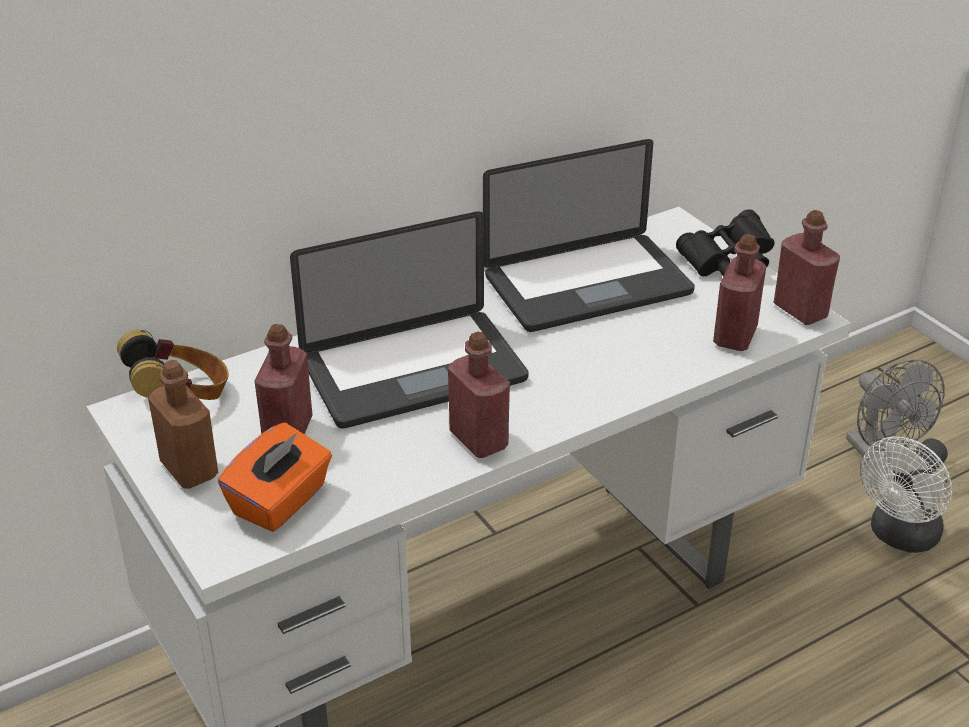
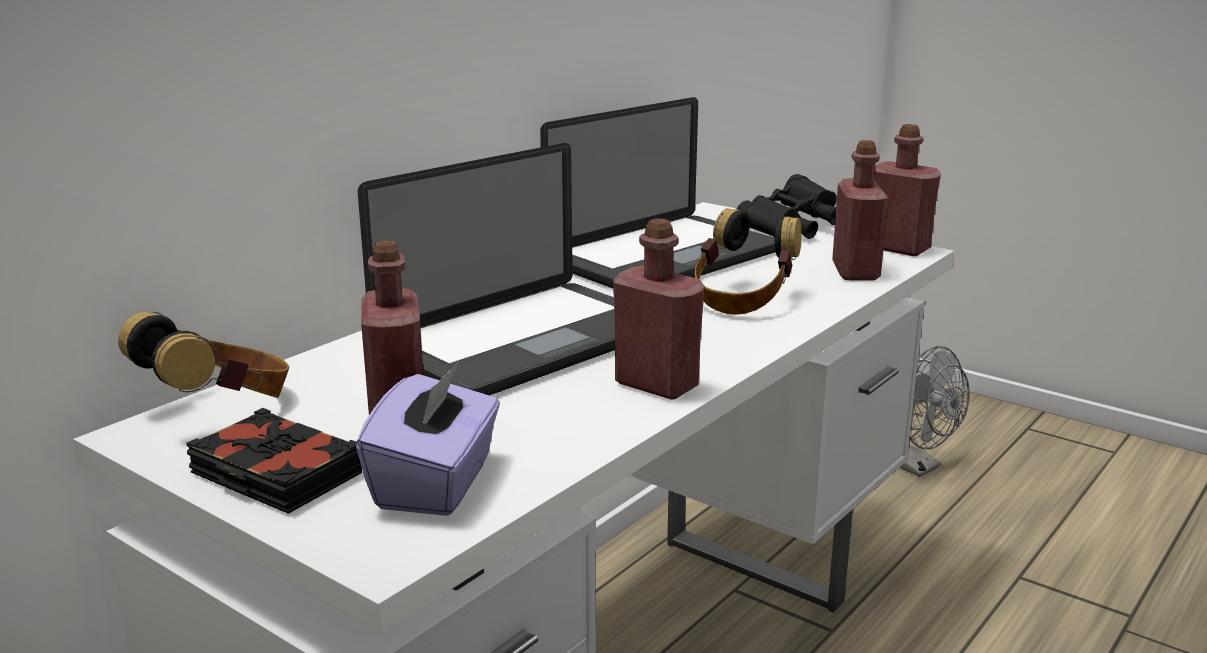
camera: 20 degrees left, 15 degrees down
brown bottle [148,360,218,489] -> black book [186,408,362,514]
orange tissue box [218,422,332,532] -> purple tissue box [356,362,500,516]
white fan [861,437,952,553] -> none
none -> headphones [694,208,802,315]

